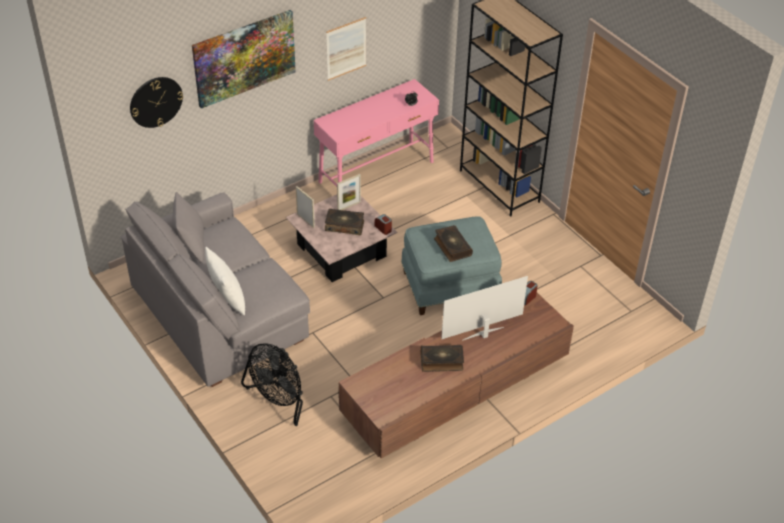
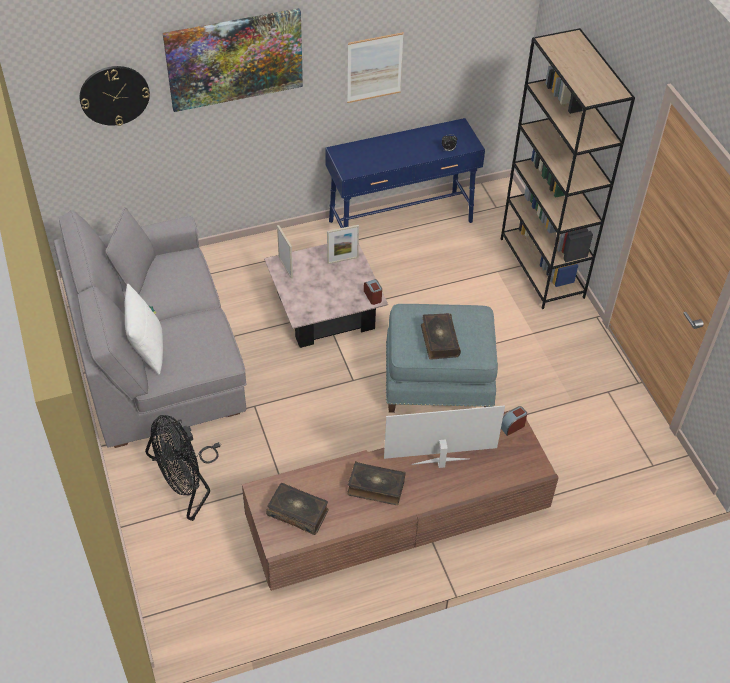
camera: 15 degrees right, 5 degrees up
pink console table [314,79,439,187] -> blue console table [325,118,485,228]
book [325,209,364,235] -> book moved to [266,483,329,535]

